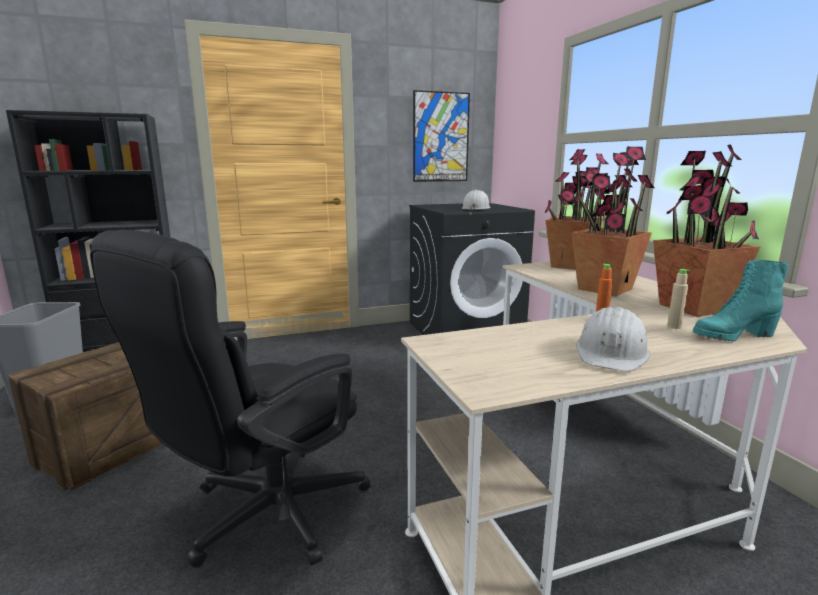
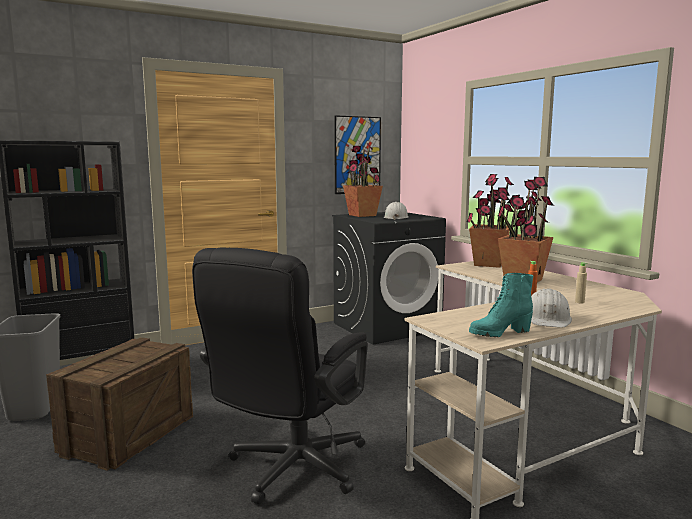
camera: 10 degrees left, 5 degrees down
potted plant [653,145,760,317] -> potted plant moved to [343,143,383,217]
turquoise boot [693,260,789,342] -> turquoise boot moved to [469,273,534,337]

